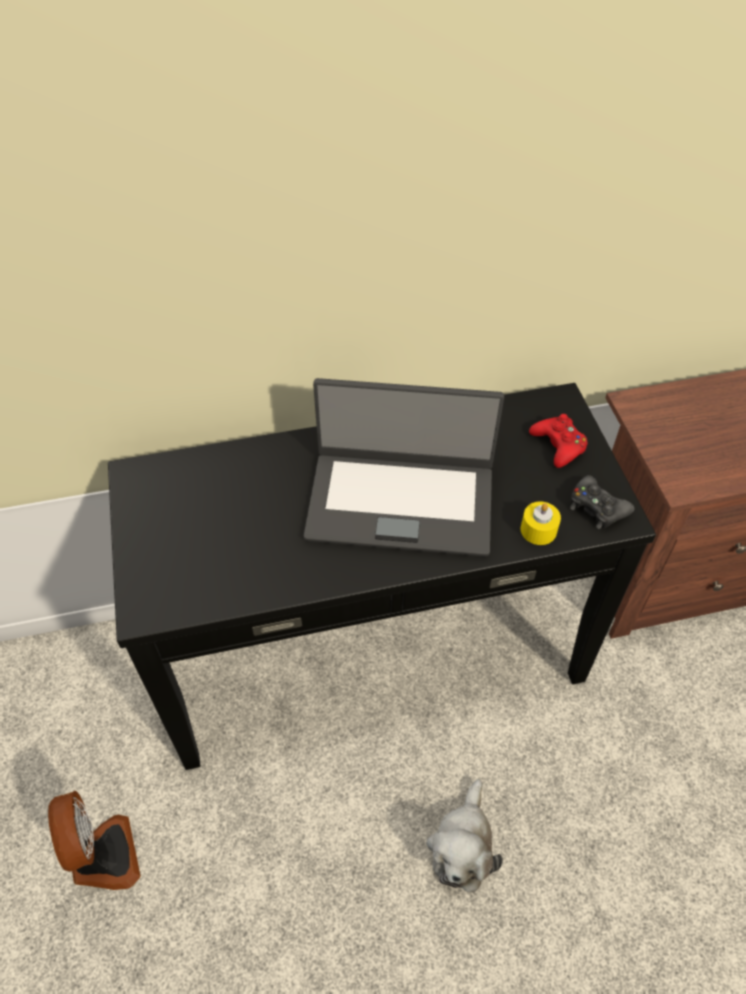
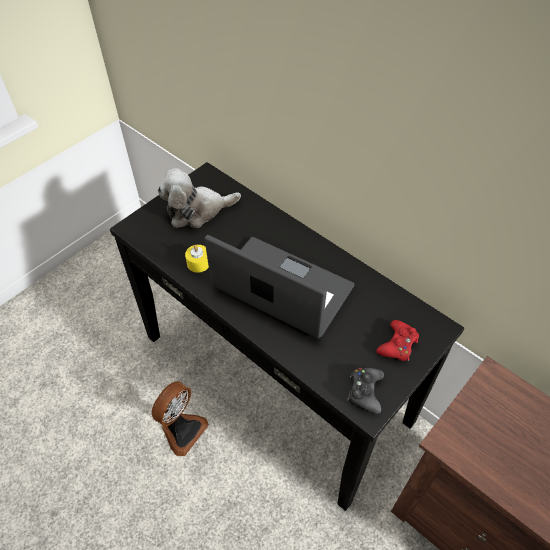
camera: 55 degrees right, 0 degrees up
fan [48,791,141,890] -> fan moved to [151,381,209,456]
laptop [304,378,504,556] -> laptop turned 150 degrees clockwise [205,235,354,338]
plush toy [426,779,503,892] -> plush toy moved to [158,168,241,228]
yellow candle [521,501,561,545] -> yellow candle moved to [185,245,209,273]

